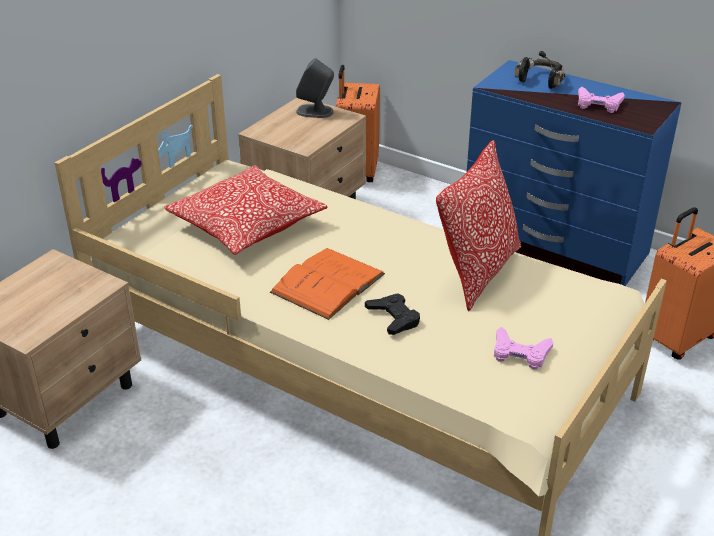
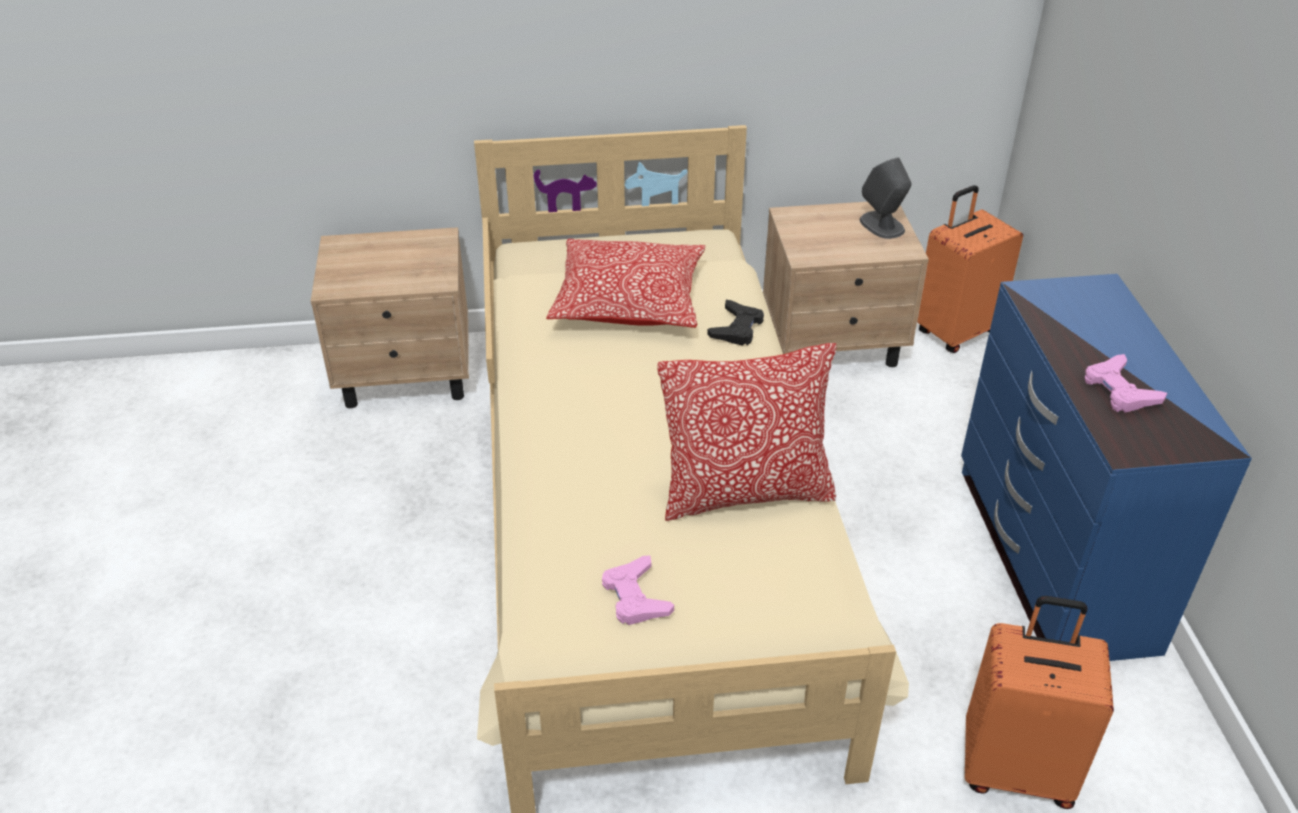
camera: 50 degrees right, 5 degrees up
orange book [270,248,385,320] -> none
black game controller [365,293,420,335] -> black game controller moved to [707,300,764,346]
black headphones [514,51,565,89] -> none

